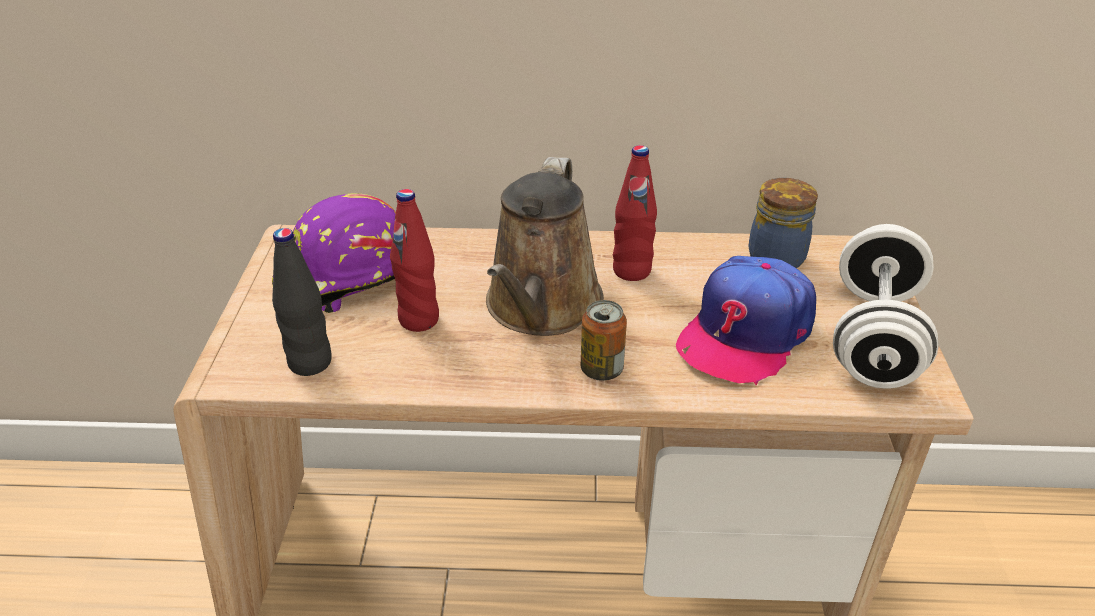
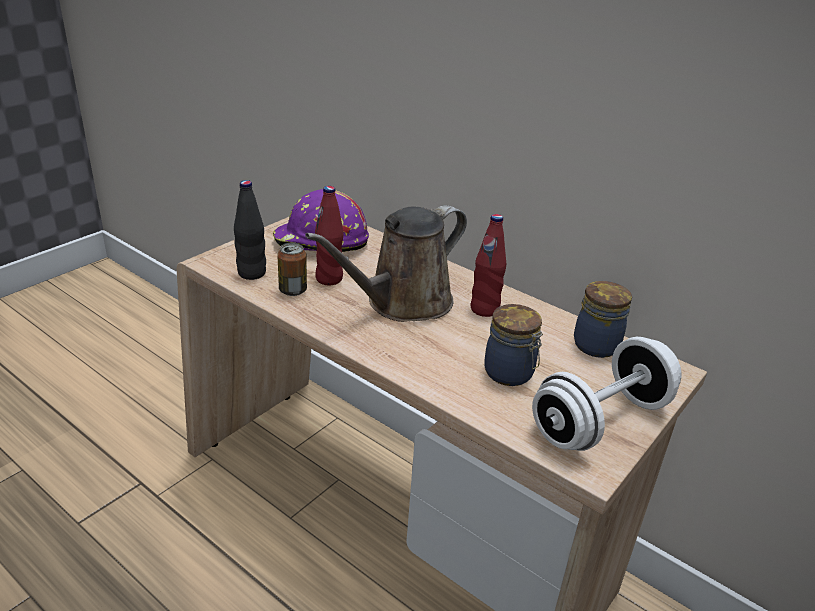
camera: 35 degrees right, 5 degrees down
can [581,300,627,381] -> can moved to [277,243,307,296]
cap [676,256,816,385] -> jar [484,304,543,386]

